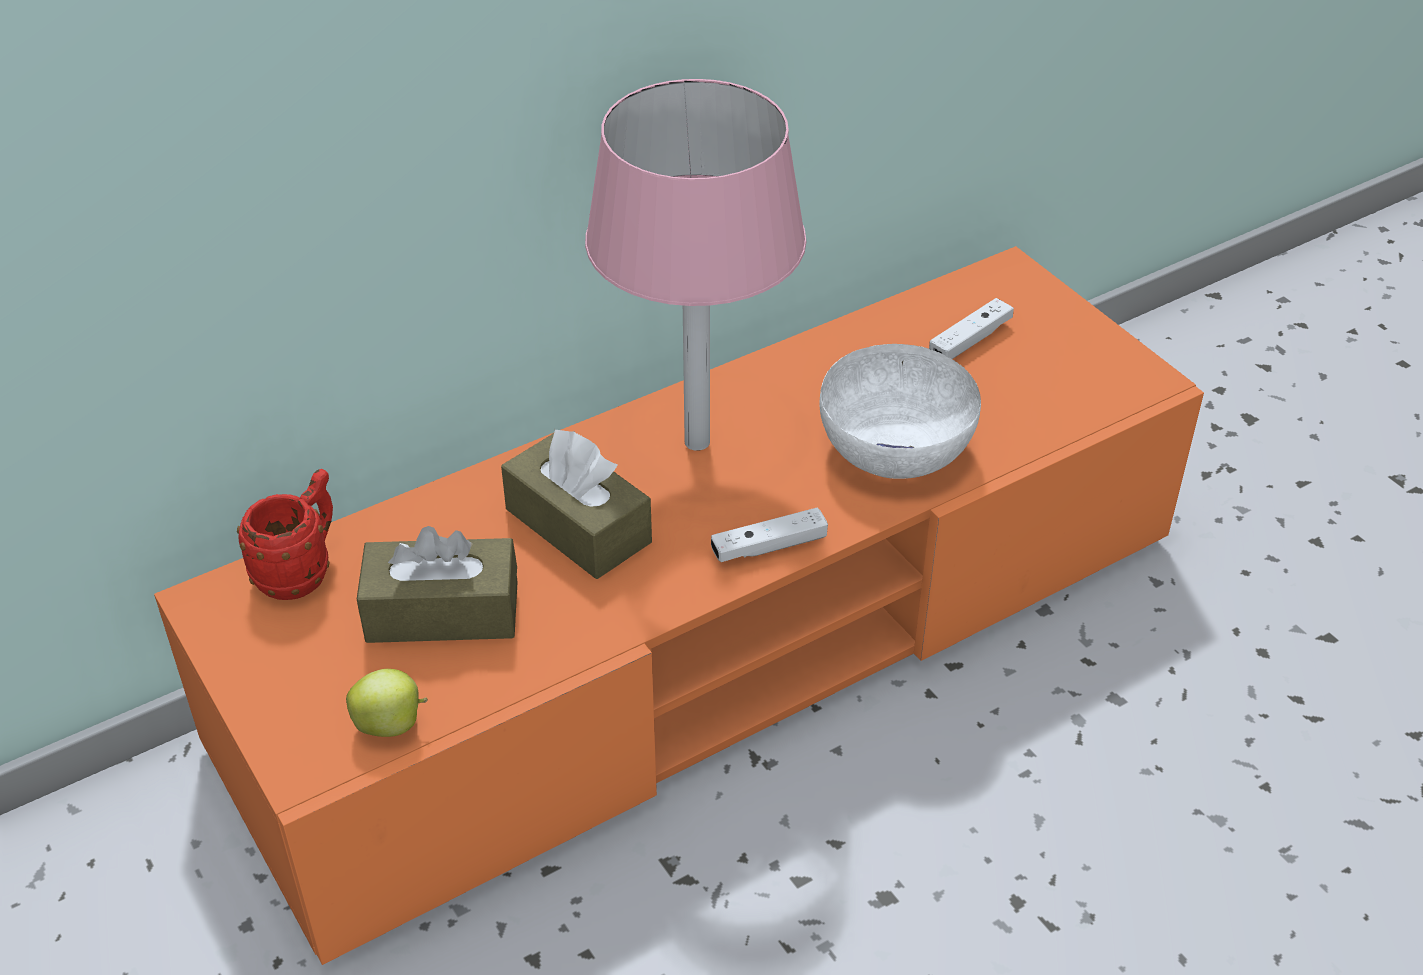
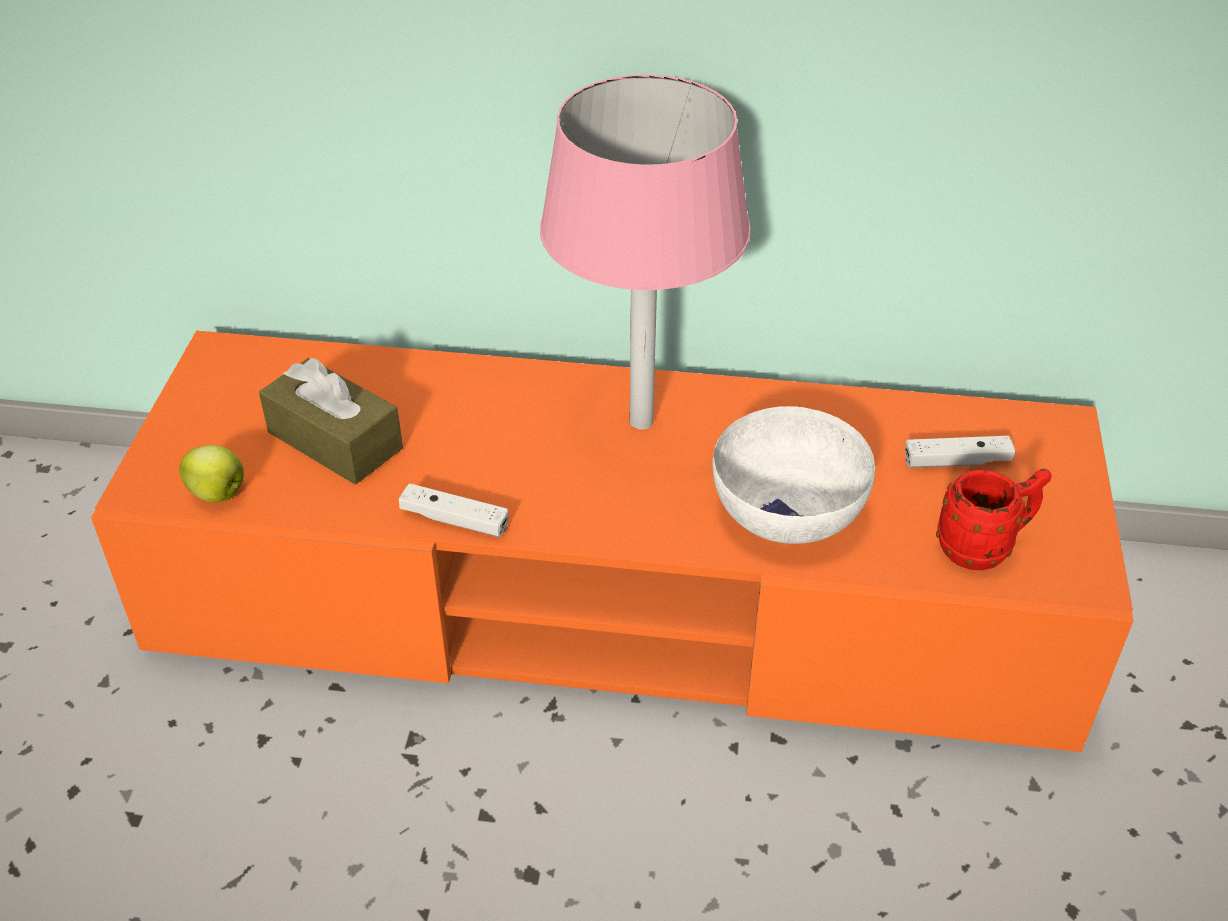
camera: 40 degrees right, 0 degrees up
red mug [237,469,333,600] -> red mug moved to [936,469,1052,570]
brown tissue box [501,428,652,579] -> none
white game controller [711,507,828,562] -> white game controller moved to [399,483,509,537]

